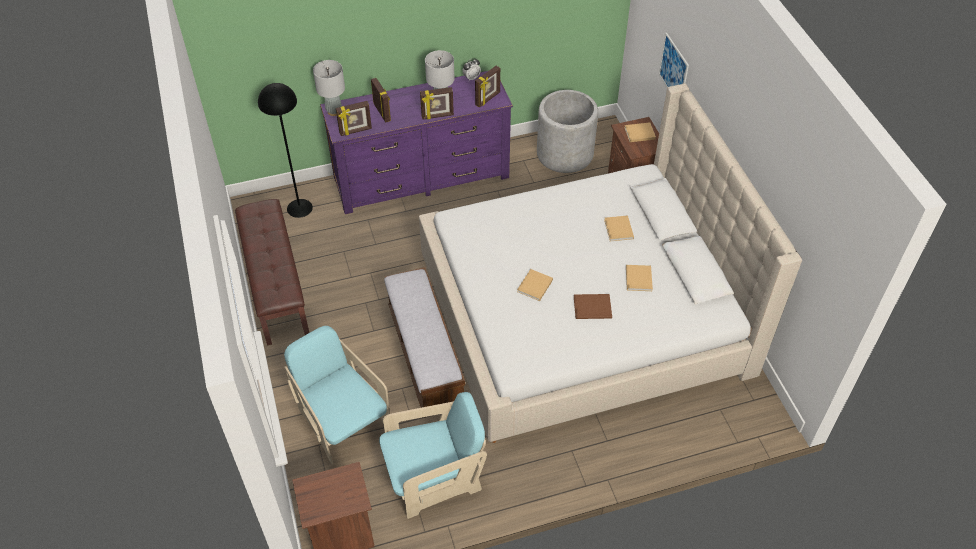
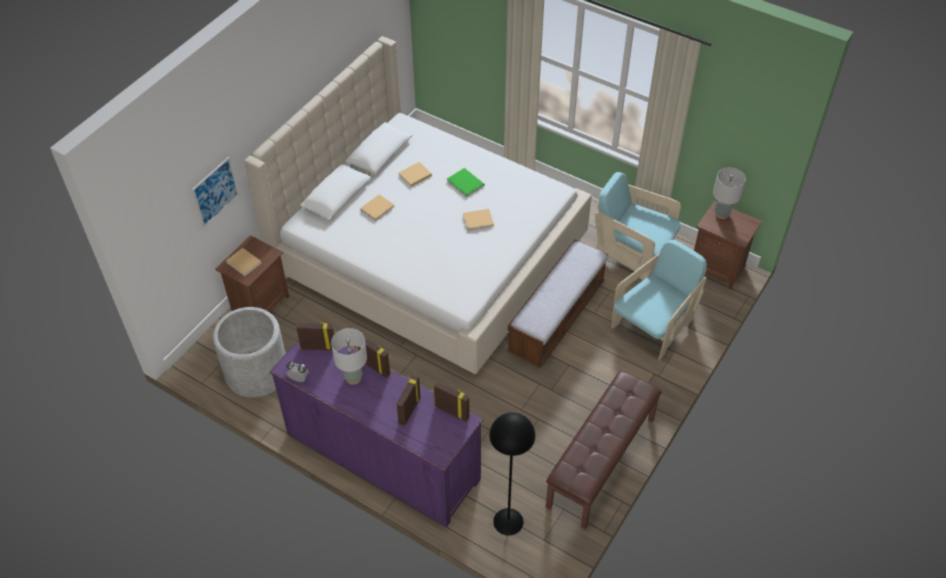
camera: 130 degrees left, 0 degrees up
turquoise armchair [284,326,390,464] -> turquoise armchair turned 150 degrees counterclockwise [611,240,707,361]
grey table lamp [313,60,345,116] -> grey table lamp moved to [713,167,746,219]
brown book [574,294,612,319] -> green book [447,168,485,197]

